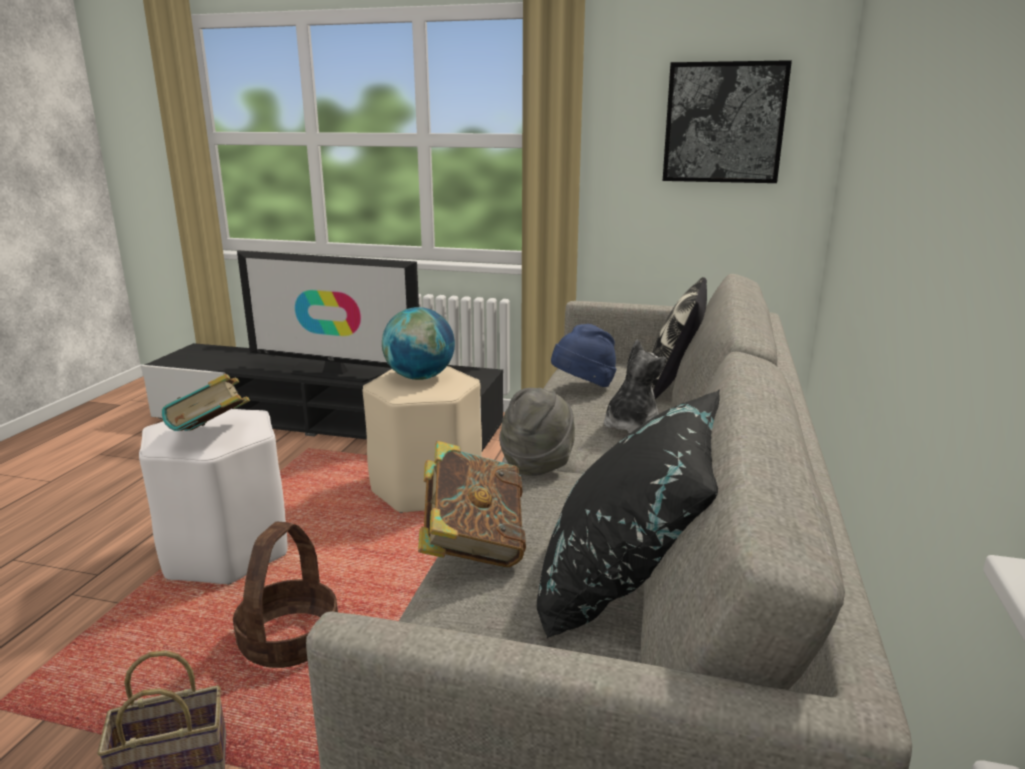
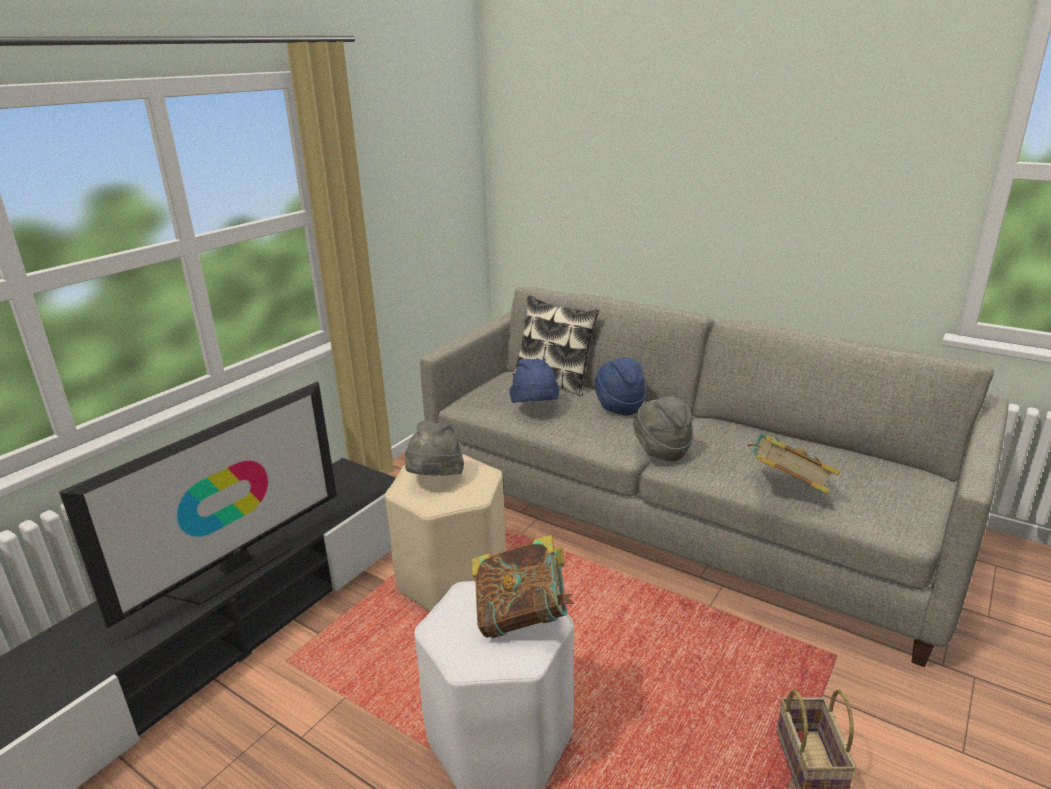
camera: 70 degrees left, 5 degrees up
basket [233,522,338,668] -> none
globe [382,307,455,380] -> grey hat [405,421,464,476]
black pillow [537,389,720,639] -> none
plush toy [604,340,666,434] -> blue hat [594,357,646,415]
picture [663,60,792,183] -> none

